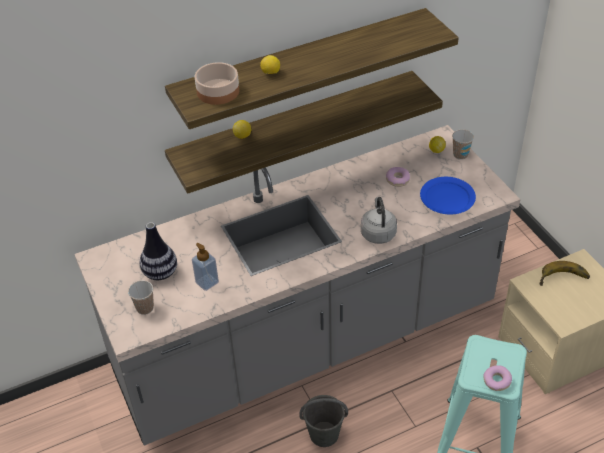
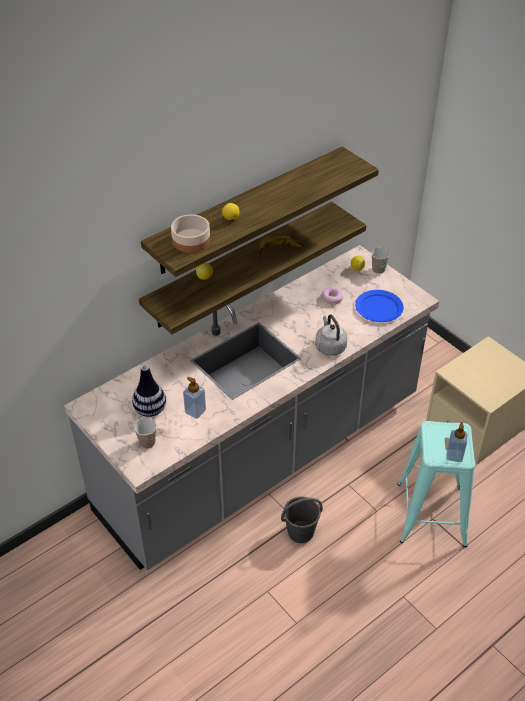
camera: 15 degrees left, 0 degrees up
donut [484,365,512,391] -> soap dispenser [446,422,468,462]
banana [539,261,590,286] -> banana moved to [257,234,304,258]

